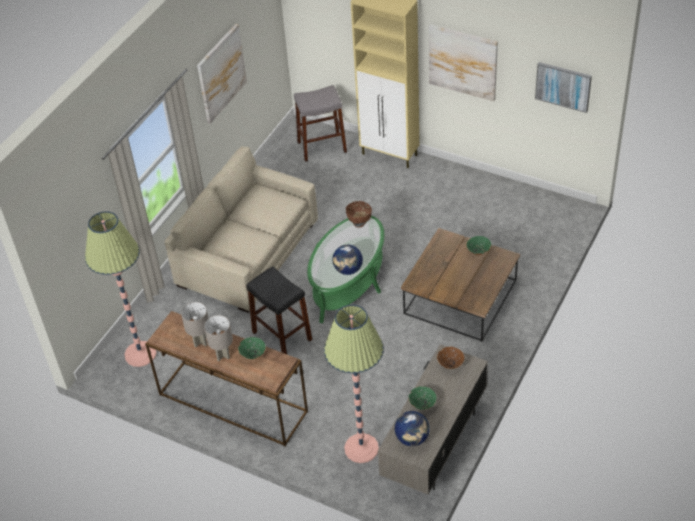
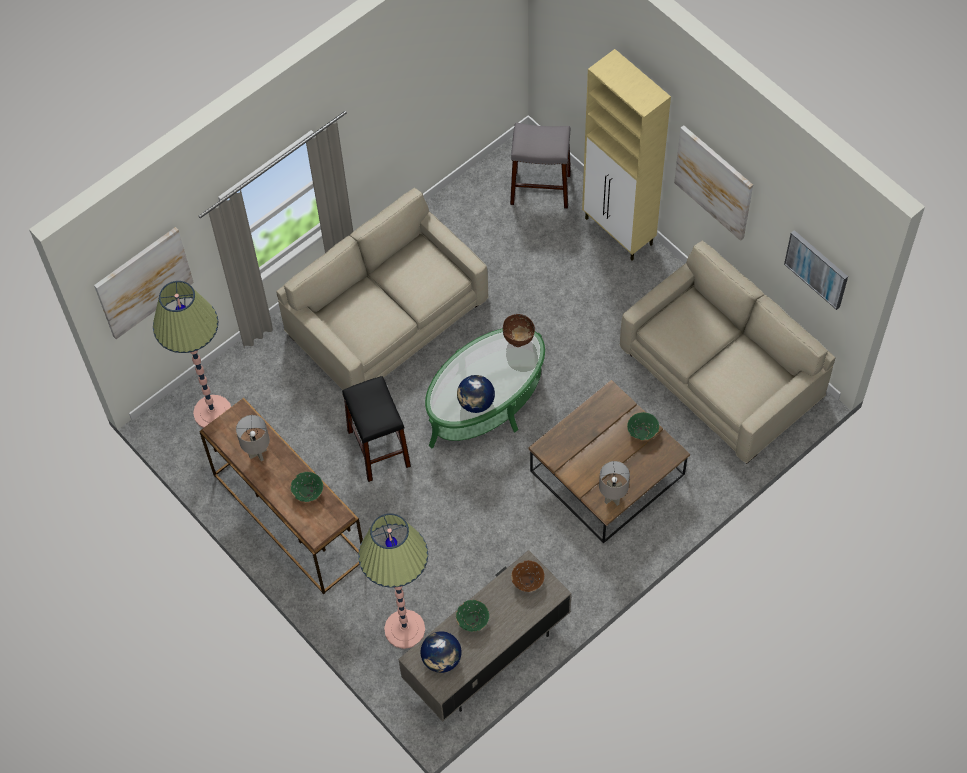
camera: 20 degrees right, 15 degrees up
picture [197,24,247,124] -> picture moved to [94,227,194,339]
grey table lamp [204,315,233,361] -> grey table lamp moved to [599,461,630,506]
none -> beige sofa [620,241,835,463]

